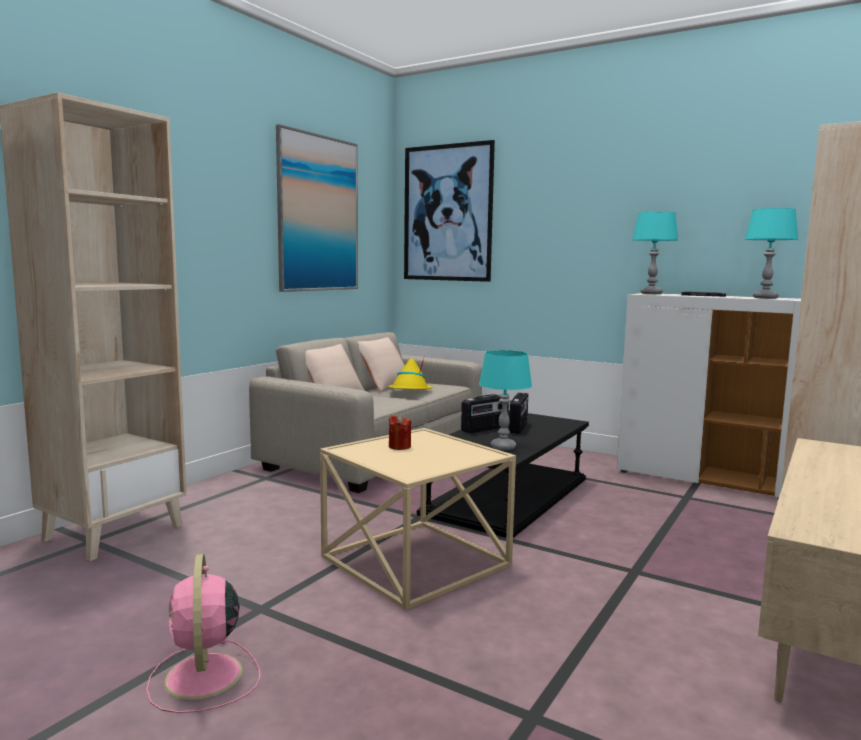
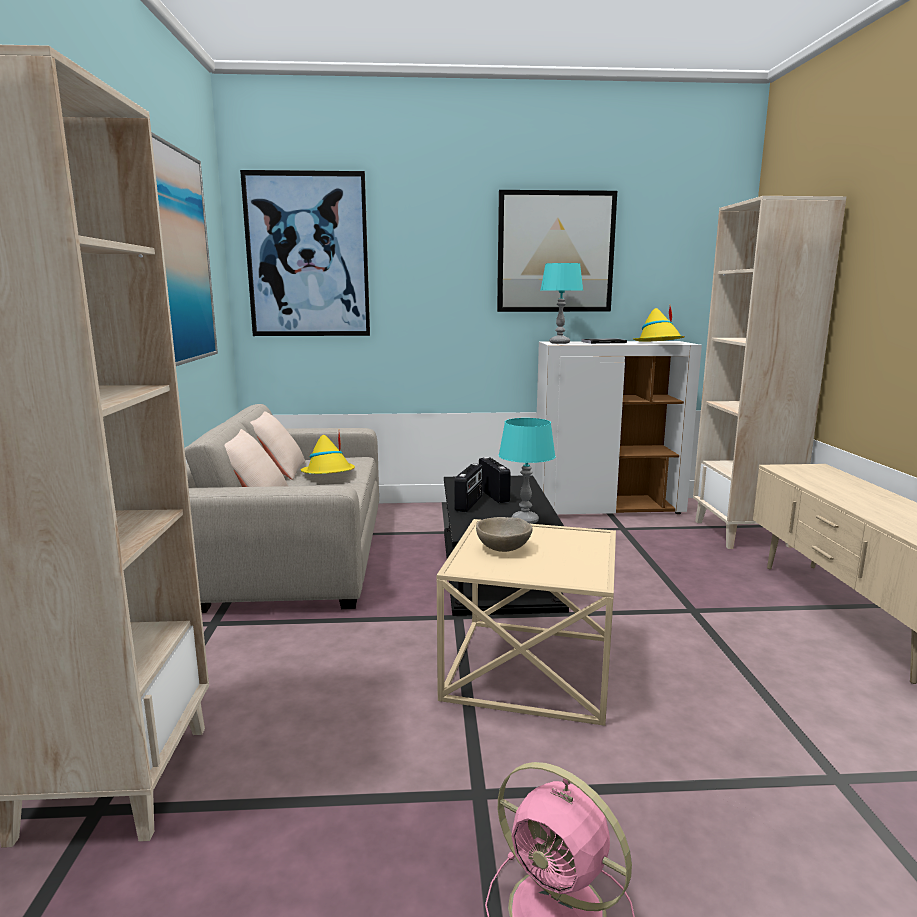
camera: 35 degrees left, 5 degrees up
red candle [389,415,411,450] -> beige bowl [476,517,532,552]
turquoise table lamp [745,208,798,299] -> yellow hat [633,306,685,342]
none -> picture [497,190,617,312]

